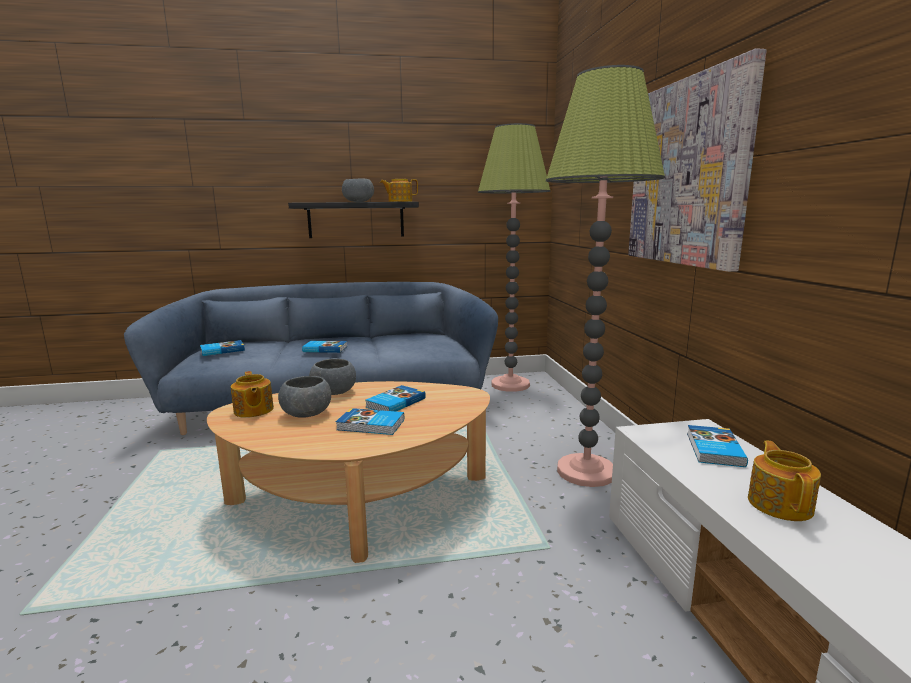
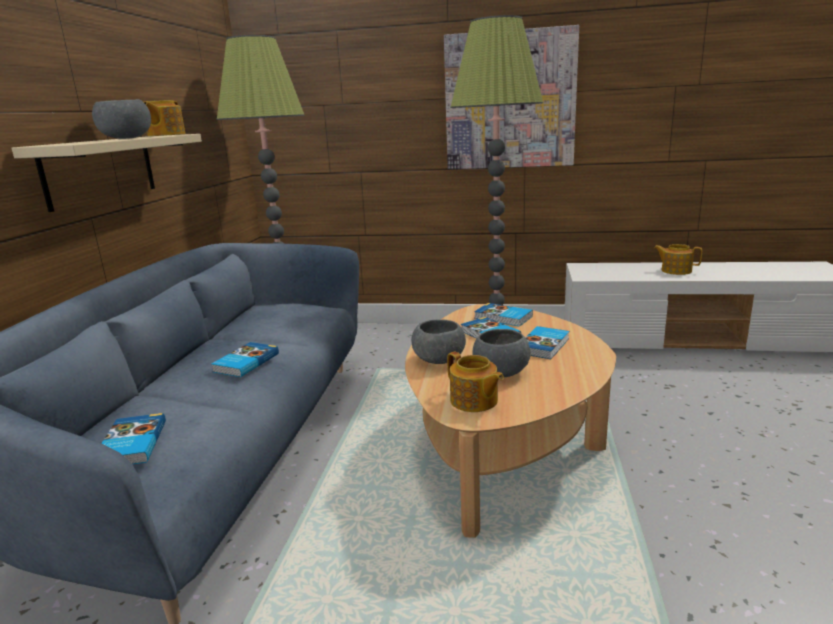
camera: 70 degrees left, 5 degrees up
teapot [231,371,274,418] -> teapot turned 60 degrees clockwise [447,351,504,412]
black shelf [288,202,419,238] -> beige shelf [12,134,202,212]
book [687,425,748,467] -> book moved to [474,303,533,327]

